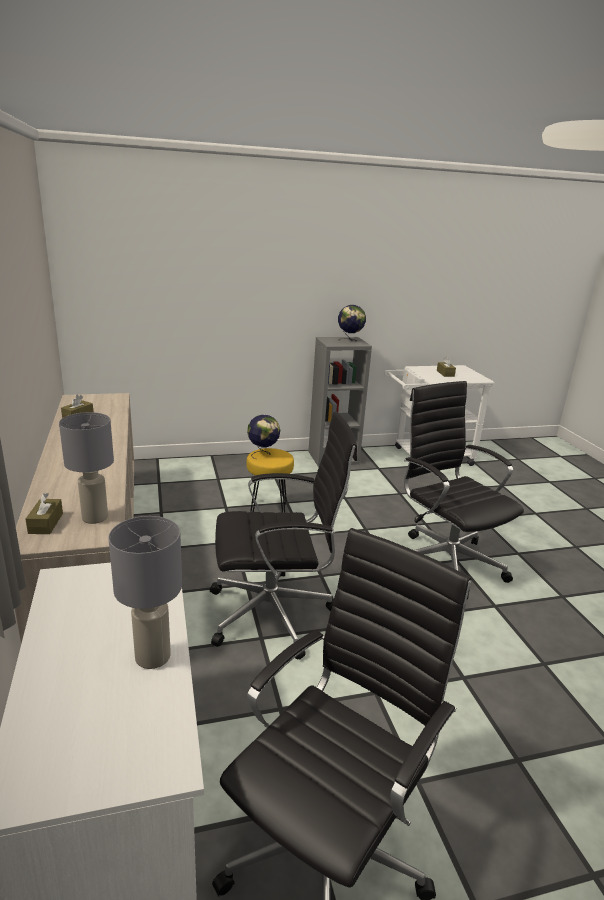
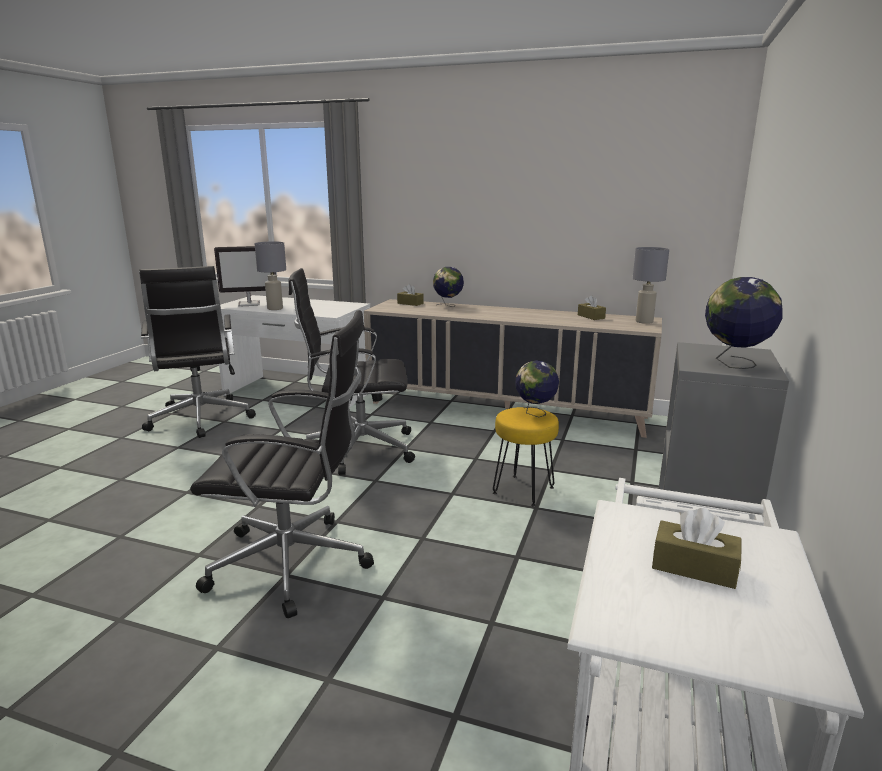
camera: 125 degrees right, 5 degrees down
grey table lamp [59,412,114,524] -> grey table lamp moved to [633,247,669,324]
black office chair [210,411,357,660] -> black office chair turned 60 degrees clockwise [289,268,415,475]
none -> monitor [214,246,276,307]
none -> globe [433,267,464,307]

